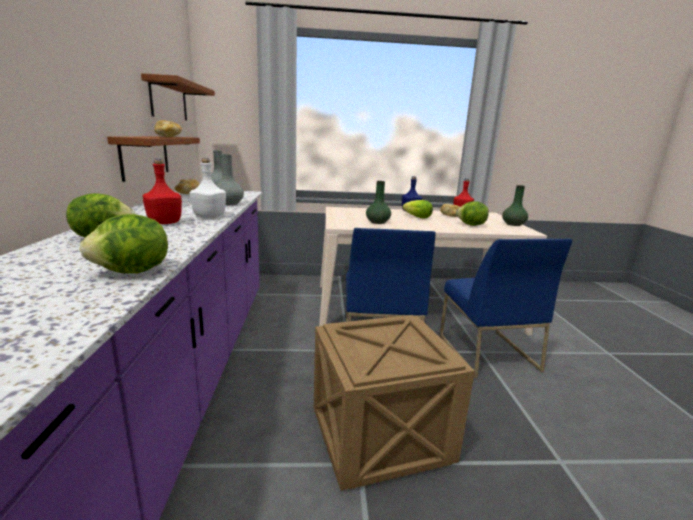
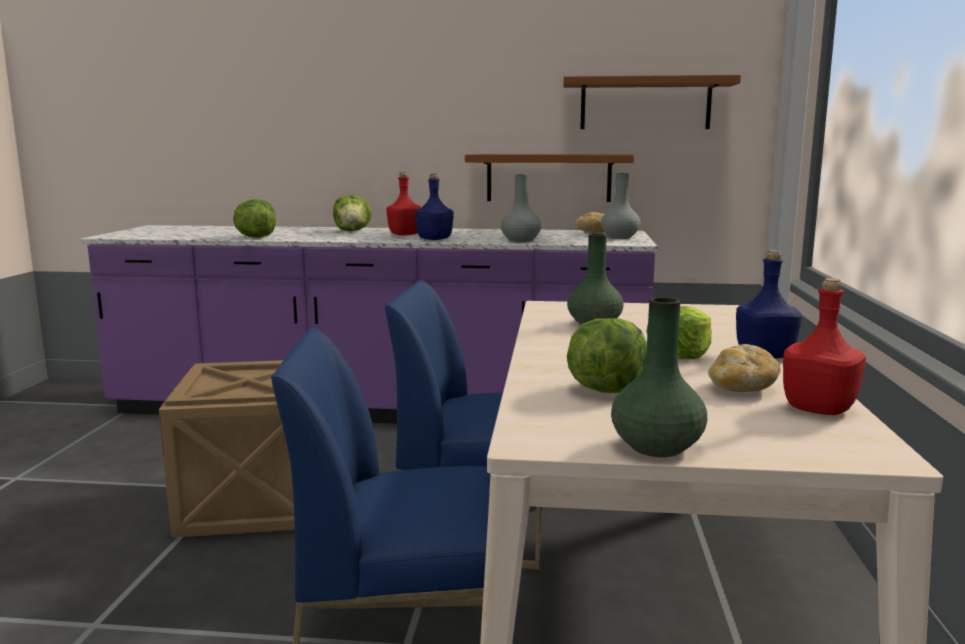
camera: 100 degrees right, 5 degrees down
bread [154,120,182,137] -> none
white bottle [189,158,226,218] -> blue bottle [415,174,454,240]

